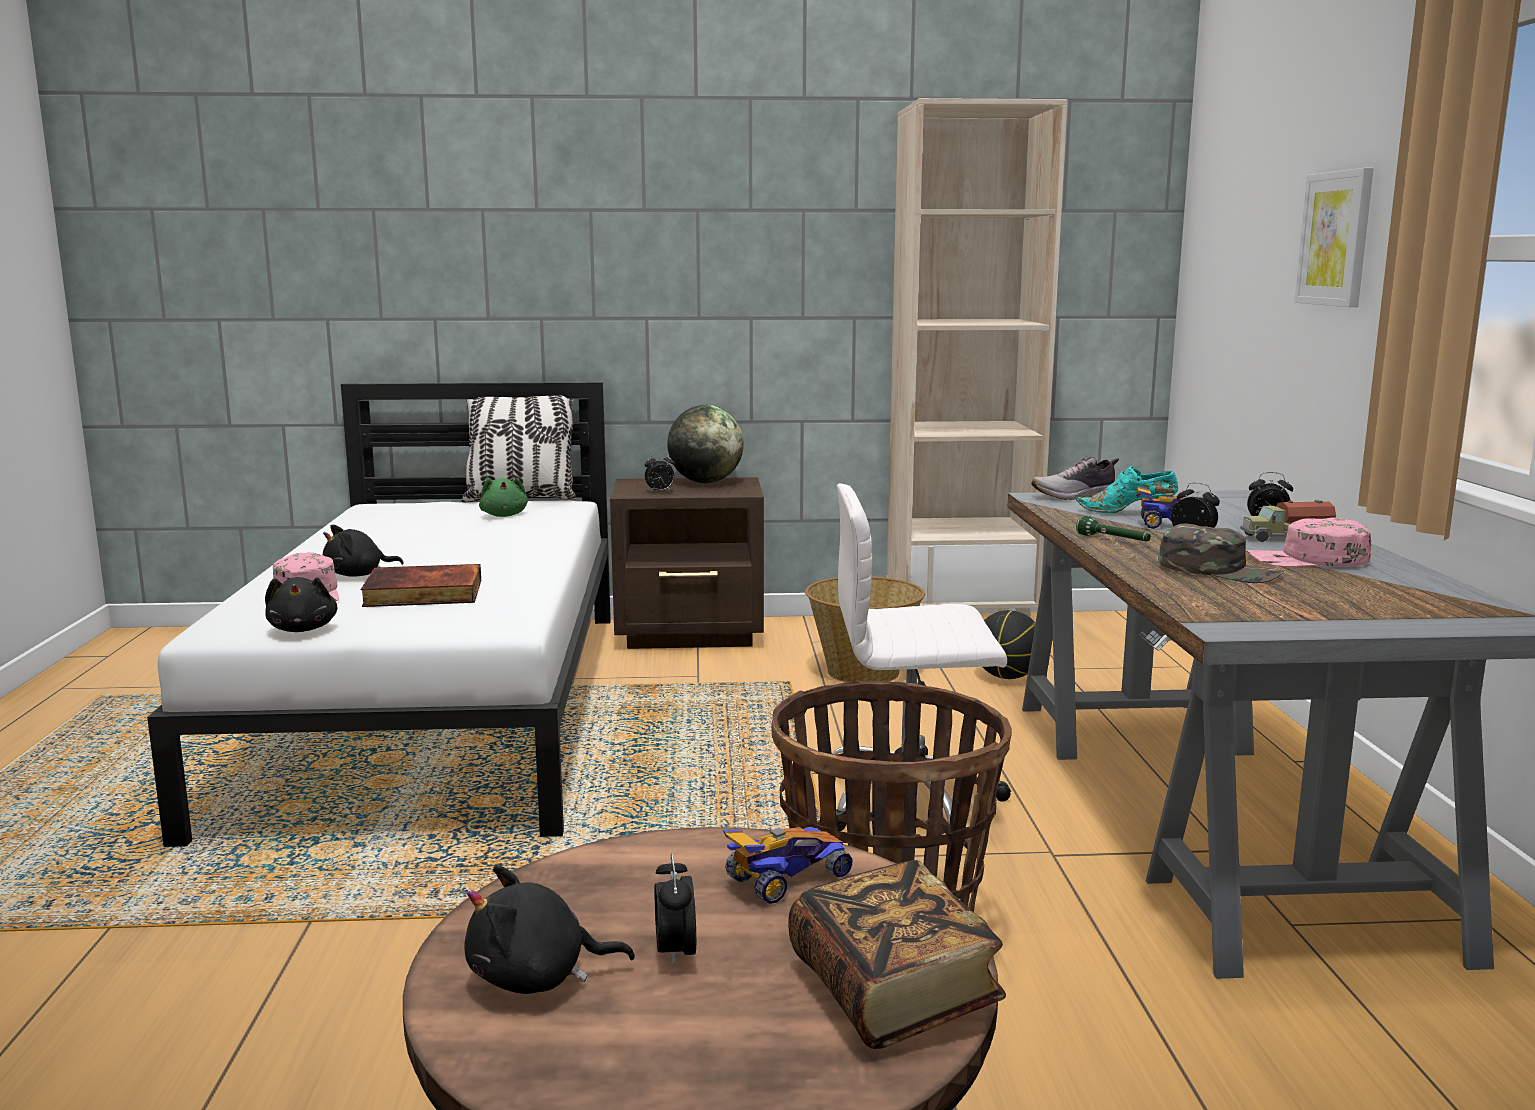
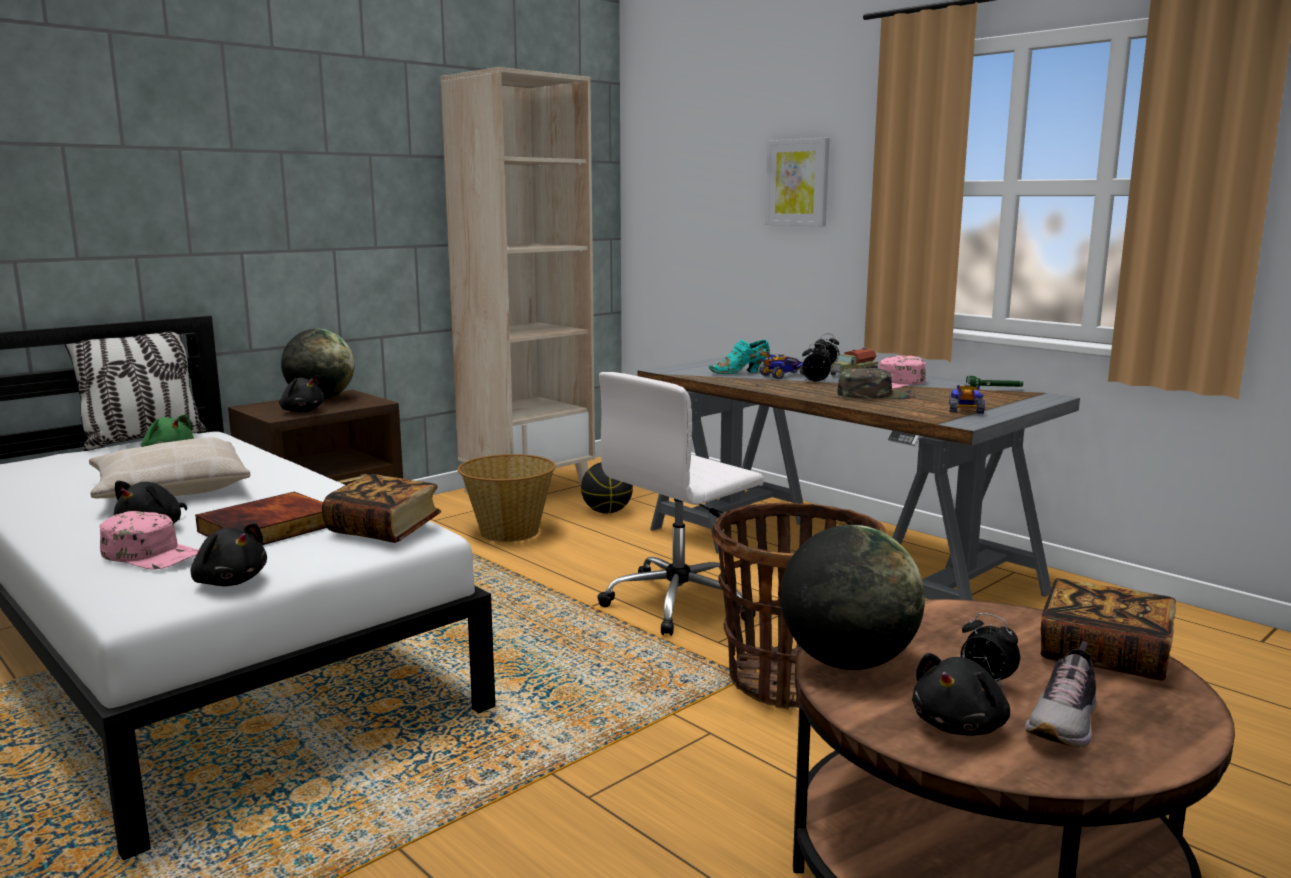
camera: 40 degrees left, 0 degrees up
alarm clock [645,452,675,492] -> black plush toy [279,375,324,412]
toy car [723,827,852,904] -> toy car moved to [949,384,985,414]
shoe [1031,457,1119,500] -> shoe moved to [1025,641,1096,748]
green flashlight [1076,516,1151,542] -> green flashlight moved to [966,376,1023,387]
none -> beige pillow [89,437,250,498]
none -> book [322,474,441,543]
none -> globe [780,525,925,670]

